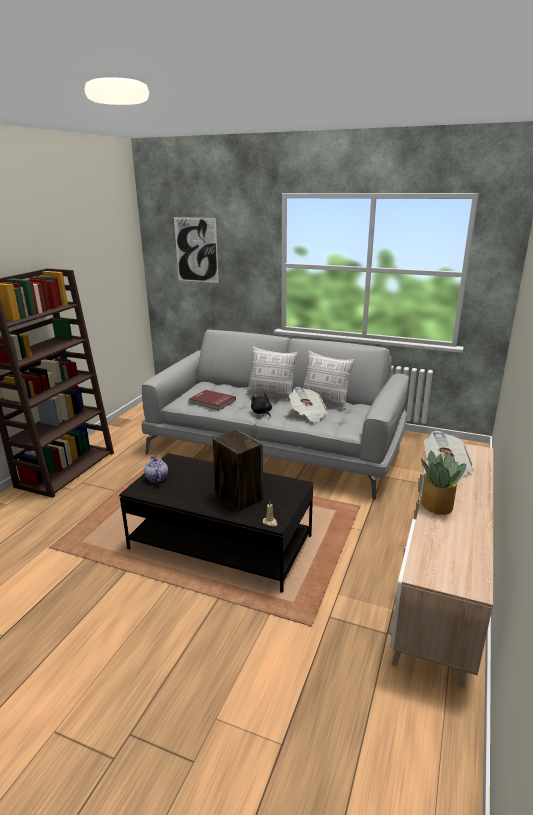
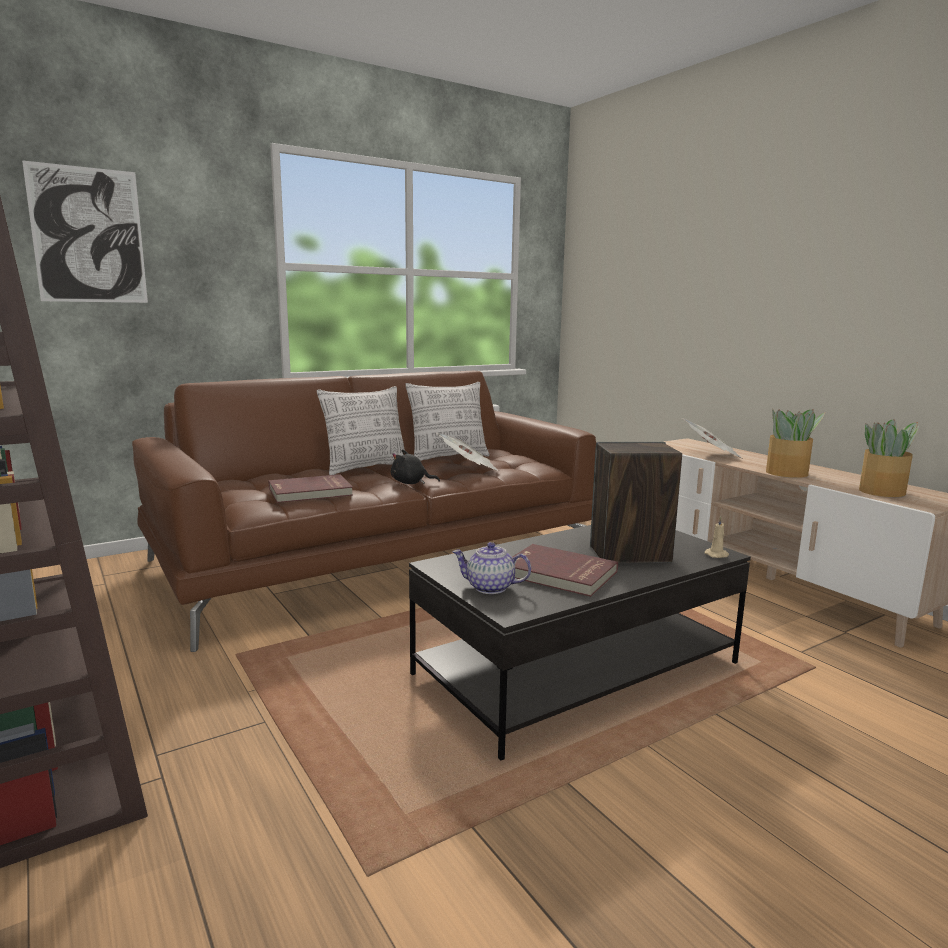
camera: 55 degrees left, 10 degrees down
grey sofa [142,330,409,499] -> brown sofa [132,371,596,652]
none -> red book [512,544,618,597]
none -> potted plant [859,419,919,497]

